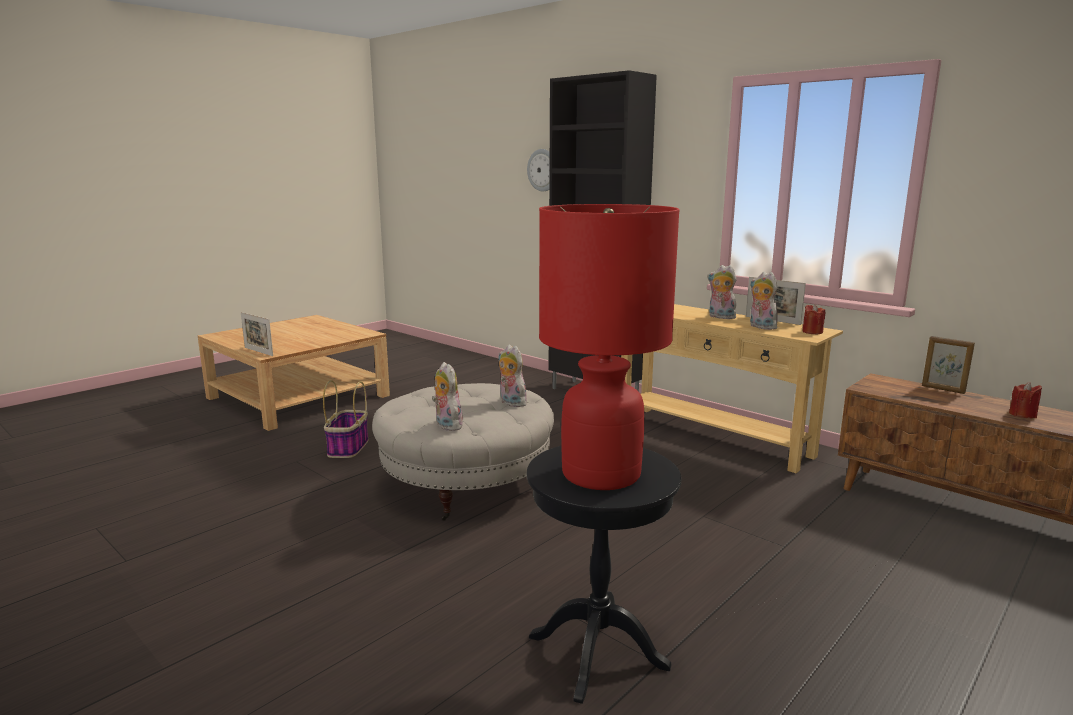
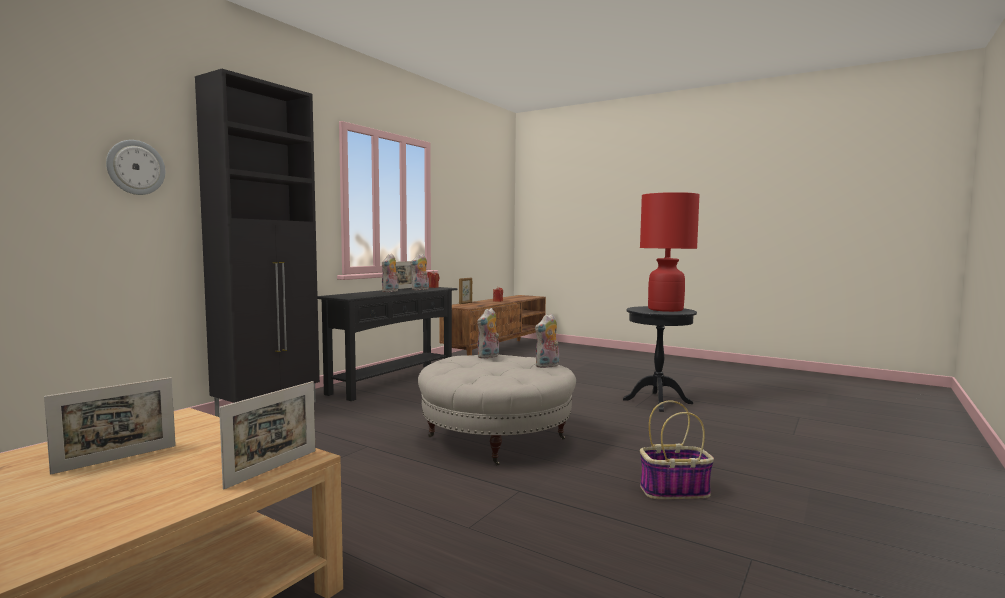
camera: 100 degrees left, 10 degrees down
basket [323,380,368,458] -> basket moved to [640,400,714,499]
beige console table [621,304,843,473] -> black console table [318,287,458,401]
none -> picture frame [44,377,176,474]

